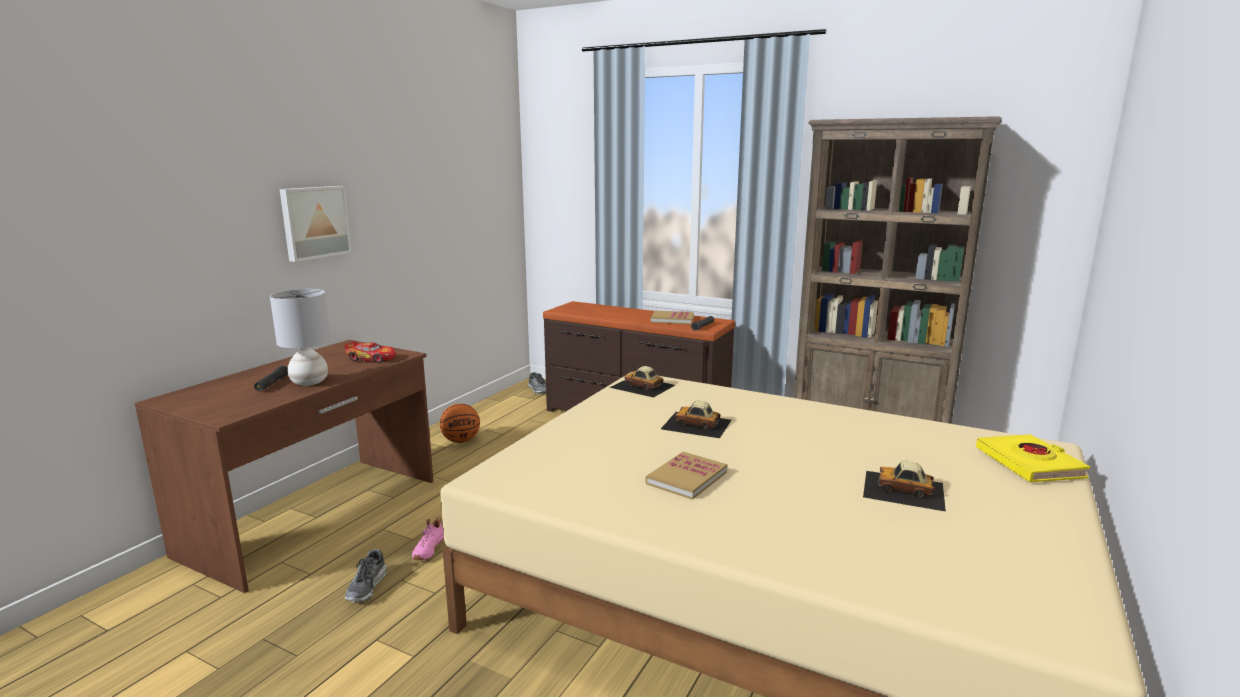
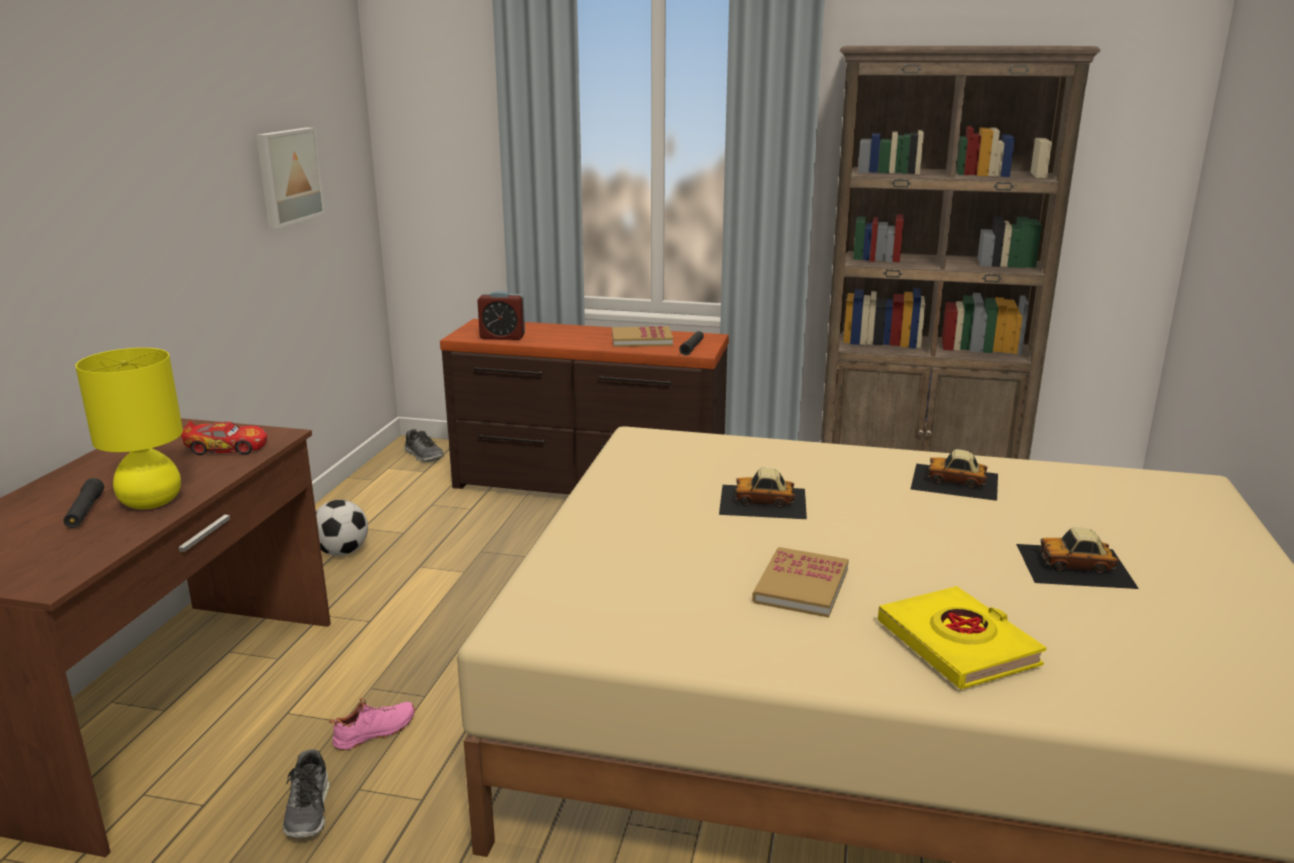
camera: 15 degrees left, 5 degrees up
grey table lamp [270,289,331,386] -> yellow table lamp [75,348,183,509]
picture [279,186,352,262] -> picture moved to [256,128,325,228]
pink shoe [412,517,444,560] -> pink shoe turned 120 degrees counterclockwise [329,697,415,750]
basketball [440,403,480,443] -> football [316,500,368,556]
toy car [609,366,675,398] -> toy car moved to [911,449,998,501]
yellow book [976,434,1090,482] -> yellow book moved to [878,586,1046,689]
none -> alarm clock [477,291,525,340]

